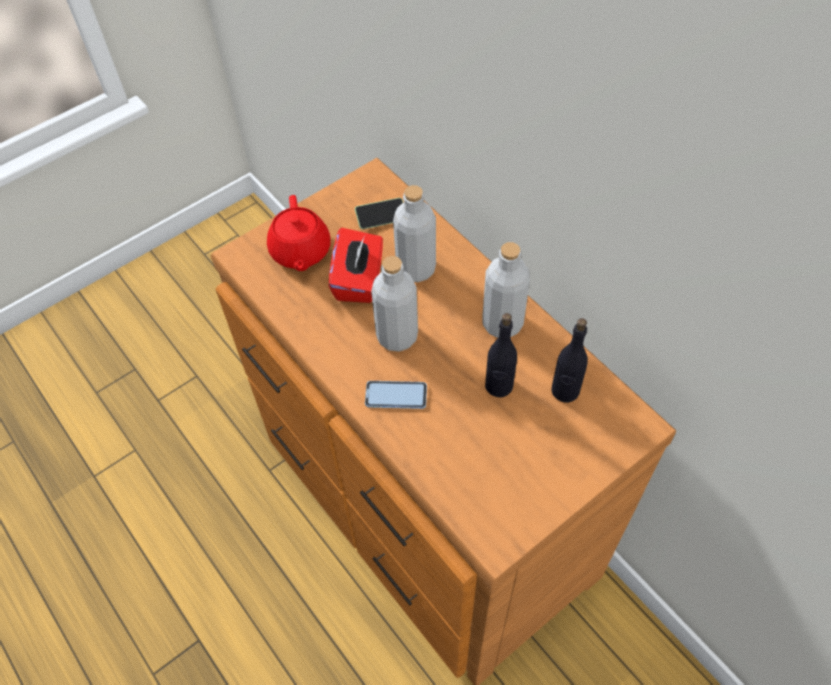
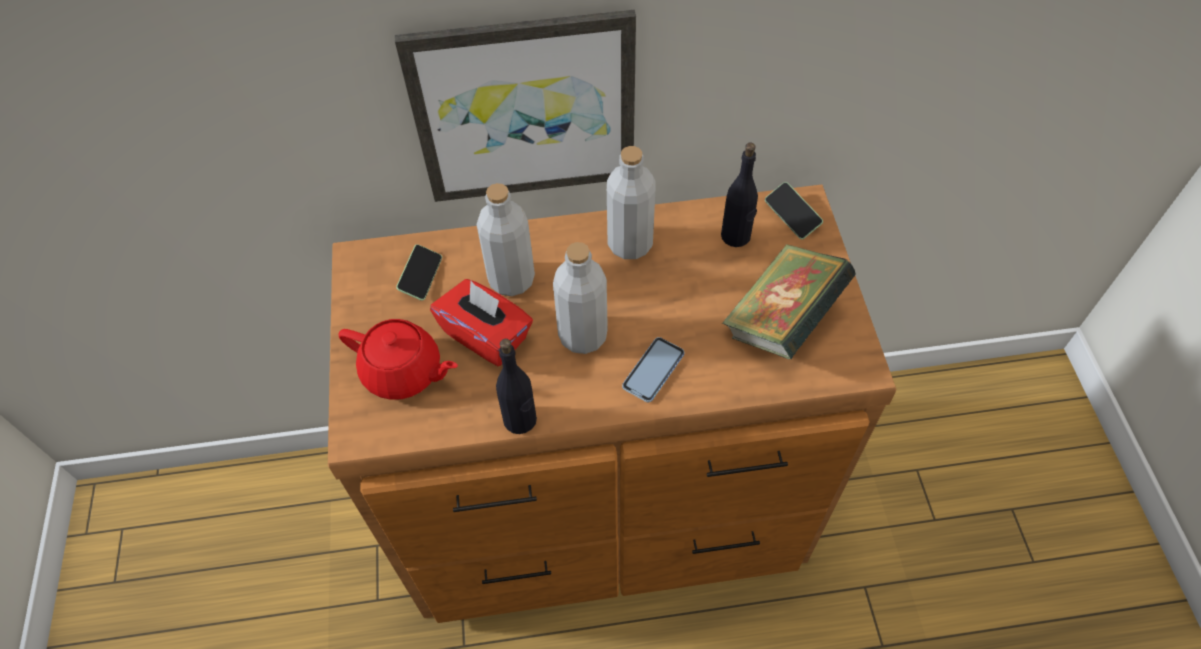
camera: 60 degrees left, 0 degrees up
black bottle [485,313,517,398] -> black bottle moved to [496,339,537,434]
none -> picture [395,10,636,202]
none -> book [722,244,856,359]
none -> phone [765,182,823,239]

